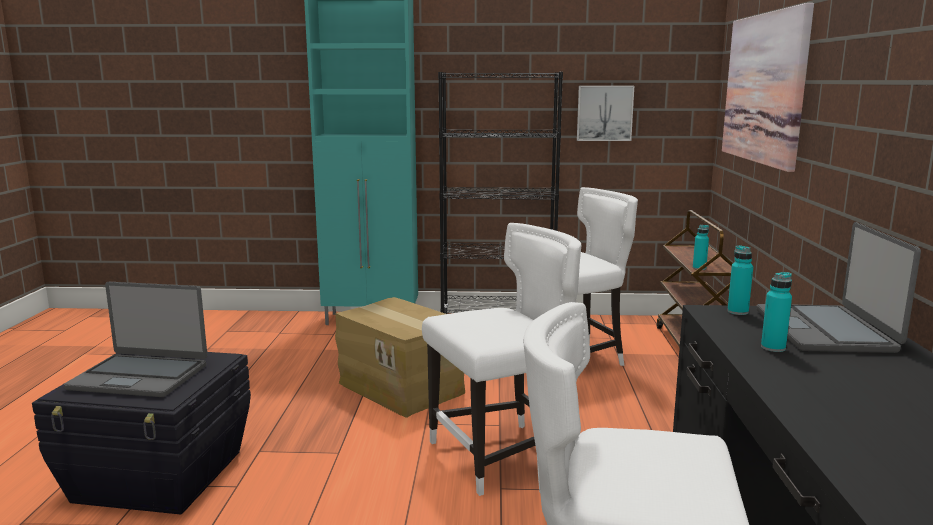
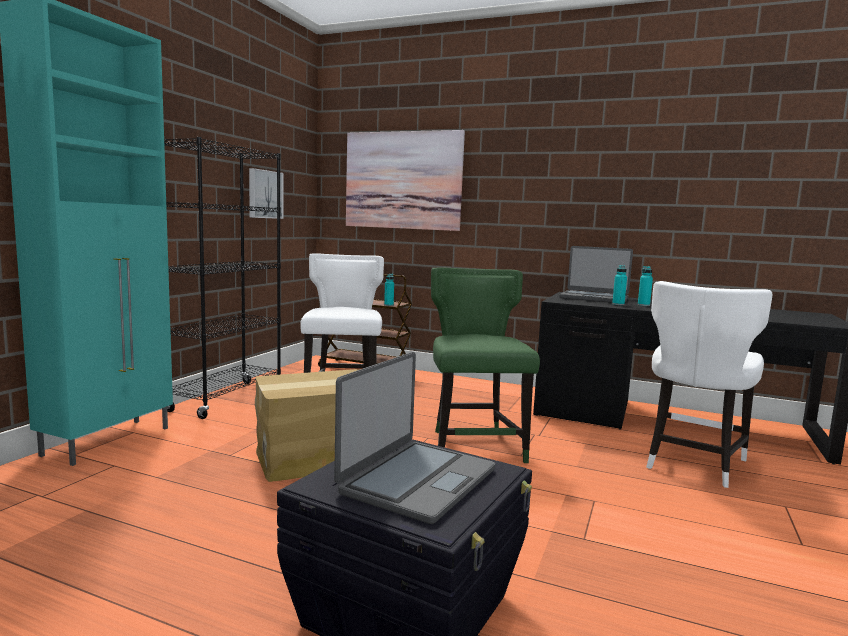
camera: 70 degrees left, 5 degrees down
white chair [422,223,582,496] -> green chair [431,267,540,463]
turquoise bottle [727,245,753,315] -> turquoise bottle moved to [638,266,653,306]

